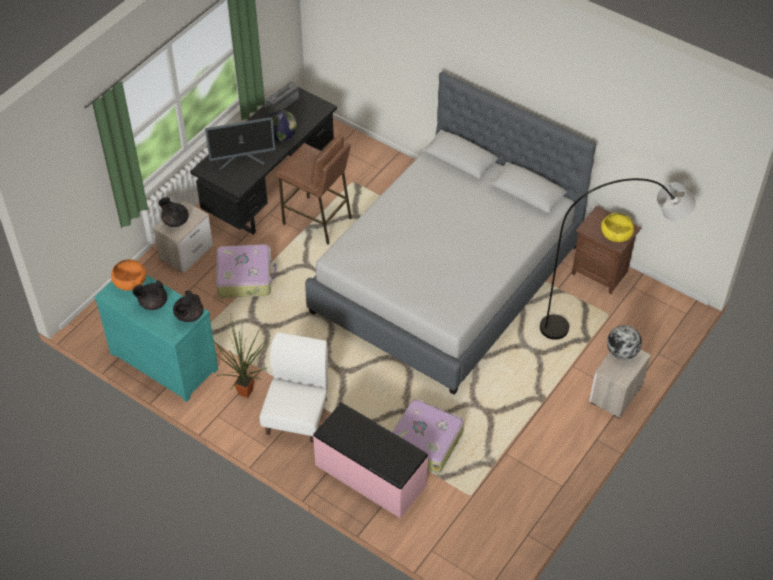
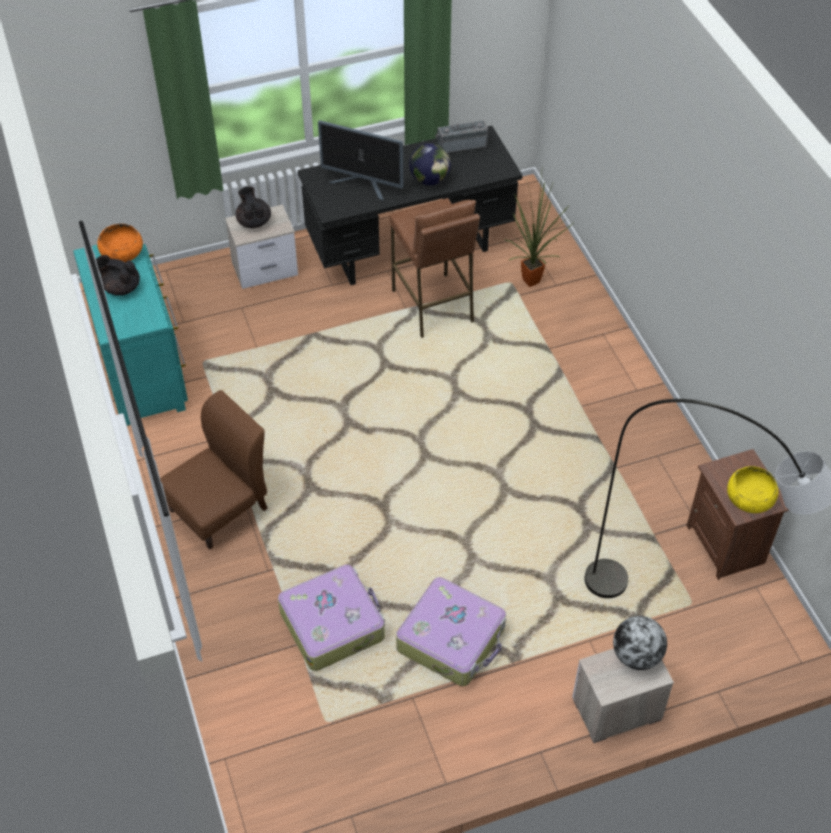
camera: 35 degrees right, 0 degrees up
black teapot [173,291,204,322] -> none
potted plant [213,314,268,398] -> potted plant moved to [503,174,573,287]
suitcase [216,244,277,298] -> suitcase moved to [396,577,506,686]
white chair [259,332,328,443] -> brown chair [160,390,268,549]
grey bed [305,72,596,395] -> none
pink bench [313,403,429,518] -> none

